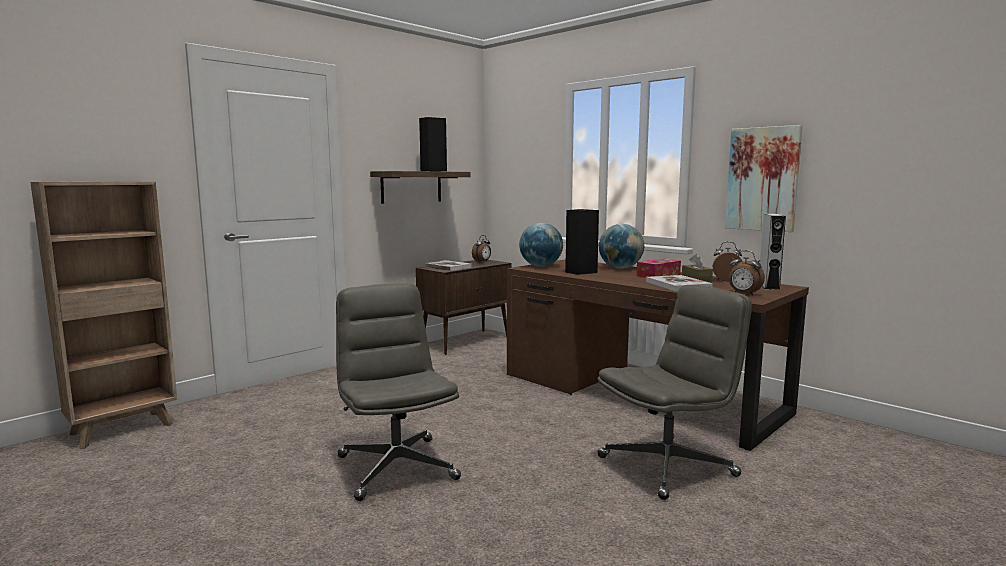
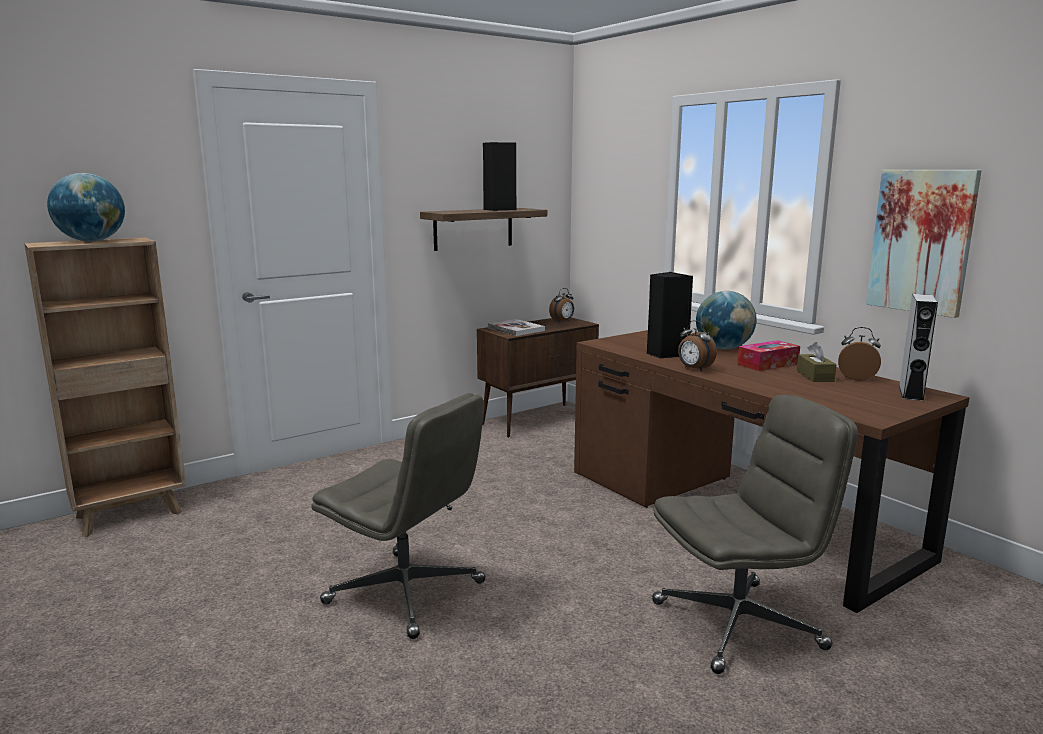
camera: 10 degrees right, 5 degrees up
grey office chair [336,283,461,501] -> grey office chair turned 135 degrees clockwise [311,393,486,639]
globe [519,223,563,267] -> globe moved to [47,173,125,241]
book [646,275,713,291] -> none
alarm clock [729,250,765,296] -> alarm clock moved to [678,320,717,372]

